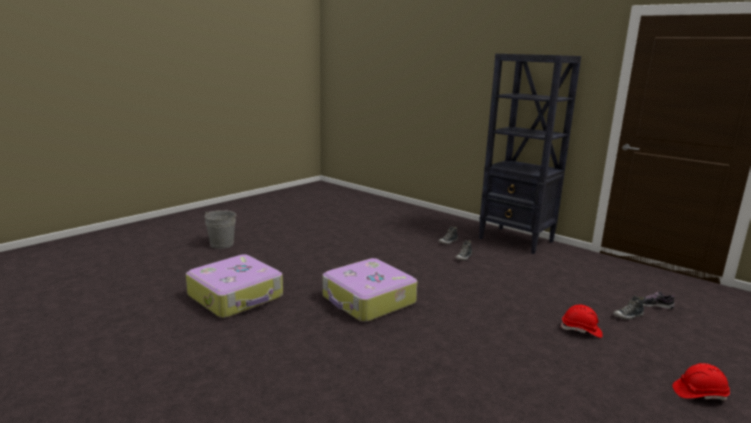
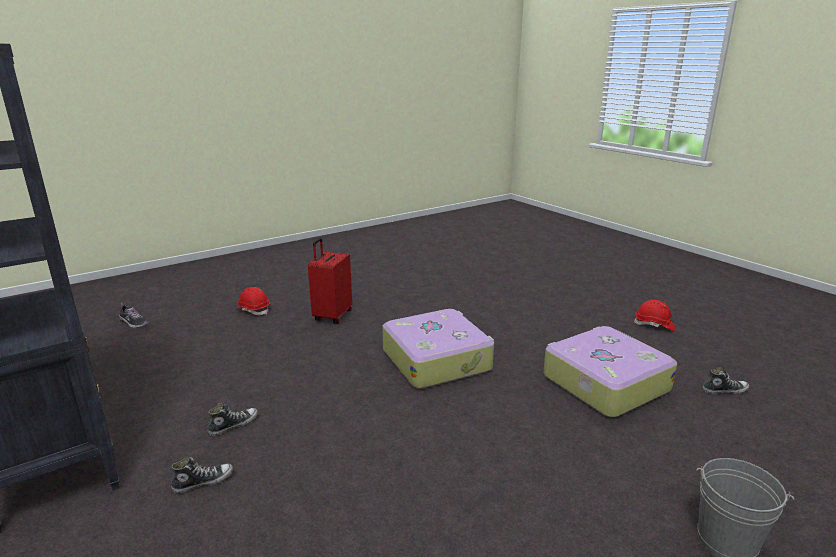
camera: 165 degrees left, 5 degrees up
shoe [613,295,644,320] -> shoe moved to [702,367,749,394]
red hard hat [673,363,730,401] -> red hard hat moved to [633,300,675,331]
none -> red suitcase [308,238,352,324]

